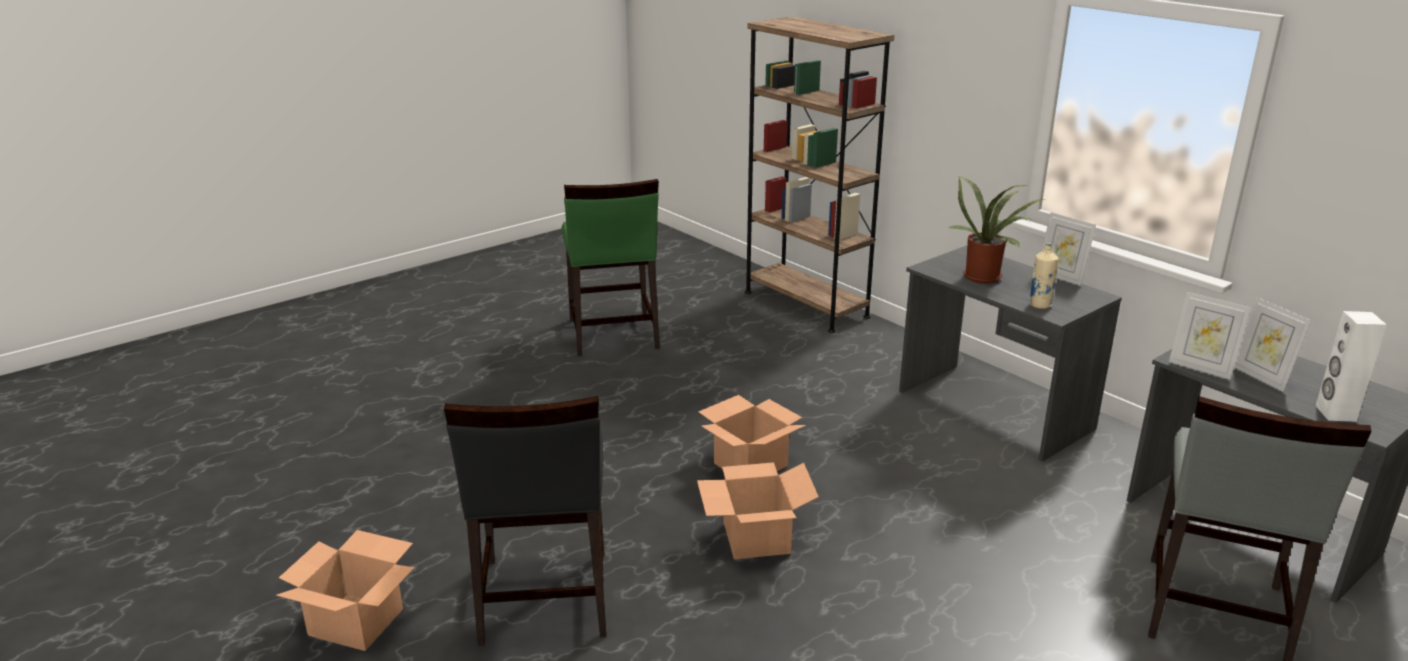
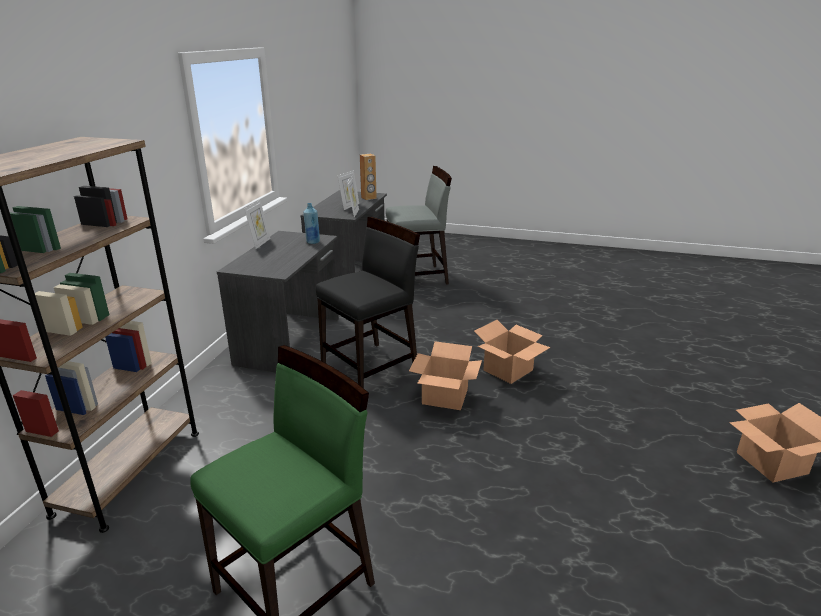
camera: 125 degrees left, 0 degrees up
black chair [444,396,607,646] -> black chair moved to [316,217,420,388]
potted plant [948,176,1045,284] -> none
beige bottle [1029,243,1058,309] -> blue bottle [304,203,320,244]
white speaker [1316,311,1387,422] -> brown speaker [360,154,377,200]

